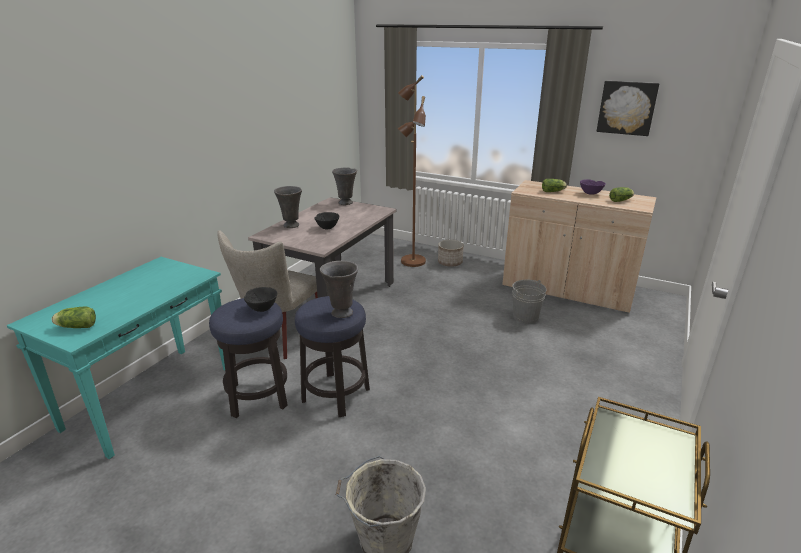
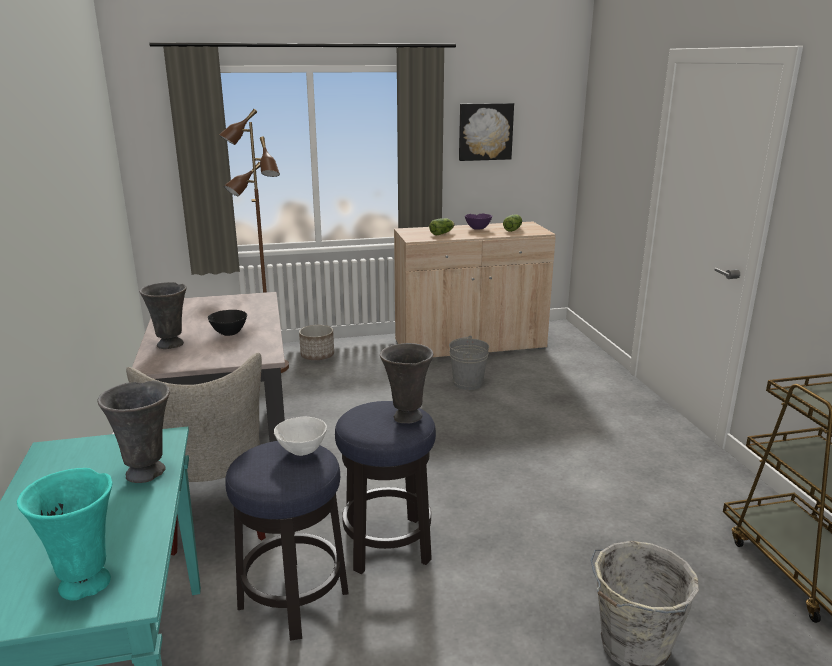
camera: 40 degrees left, 5 degrees down
lettuce [52,306,96,328] -> turquoise vase [17,468,113,600]
black bowl [244,287,277,312] -> white bowl [274,417,327,456]
grey vase [332,168,357,205] -> grey vase moved to [98,380,170,483]

